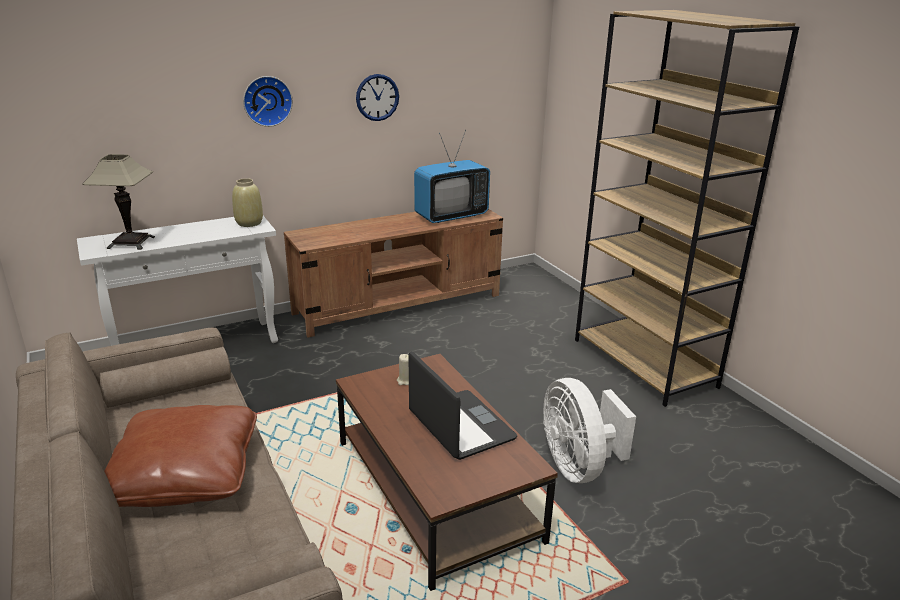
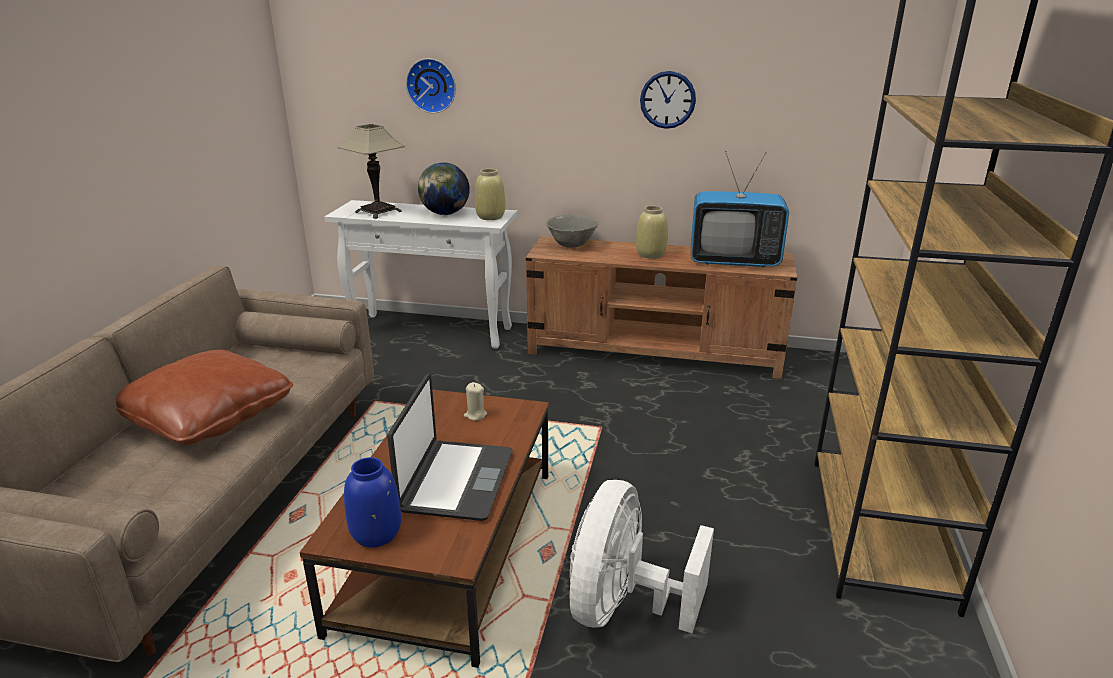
camera: 40 degrees right, 0 degrees up
wall clock [243,76,293,127] -> wall clock moved to [406,58,456,113]
none -> blue vase [344,457,401,548]
none -> globe [418,162,470,215]
none -> grey bowl [546,214,599,248]
none -> beige vase [636,206,668,259]

